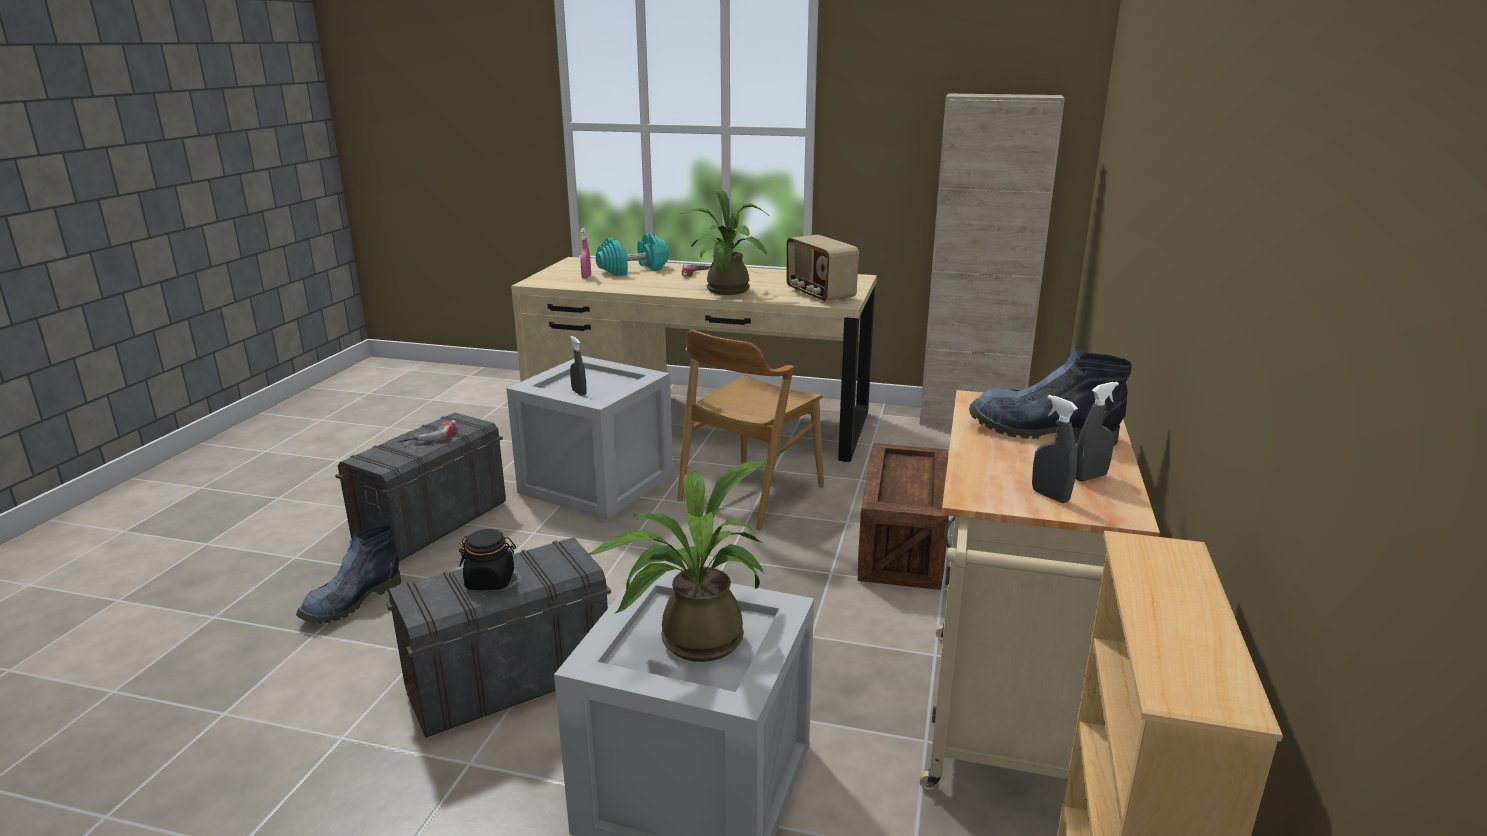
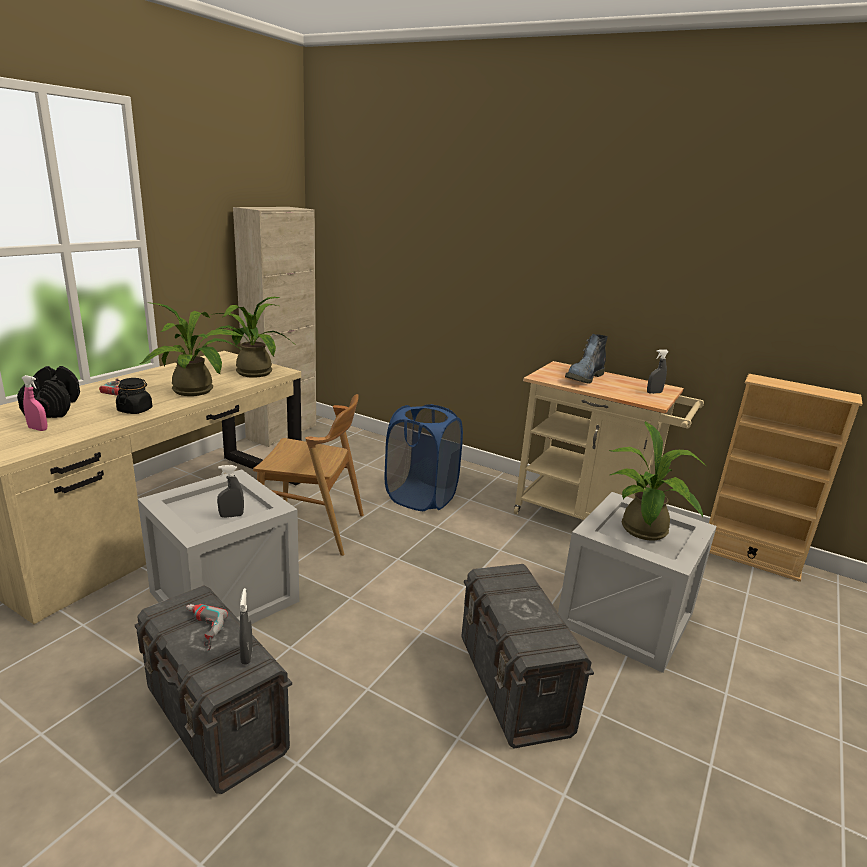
camera: 75 degrees left, 0 degrees up
boot [296,525,401,624] -> none
black jar [459,529,516,590] -> black jar moved to [116,378,153,414]
turquoise dumbbell [596,234,669,276] -> black dumbbell [17,366,80,418]
brown chair [677,330,824,530] -> brown chair turned 45 degrees counterclockwise [253,394,364,556]
radio [786,235,859,303] -> potted plant [210,297,292,378]
crate [858,443,949,590] -> blue laundry basket [385,404,463,511]
grey spray bottle [1075,382,1119,481] -> grey spray bottle moved to [239,588,253,665]

